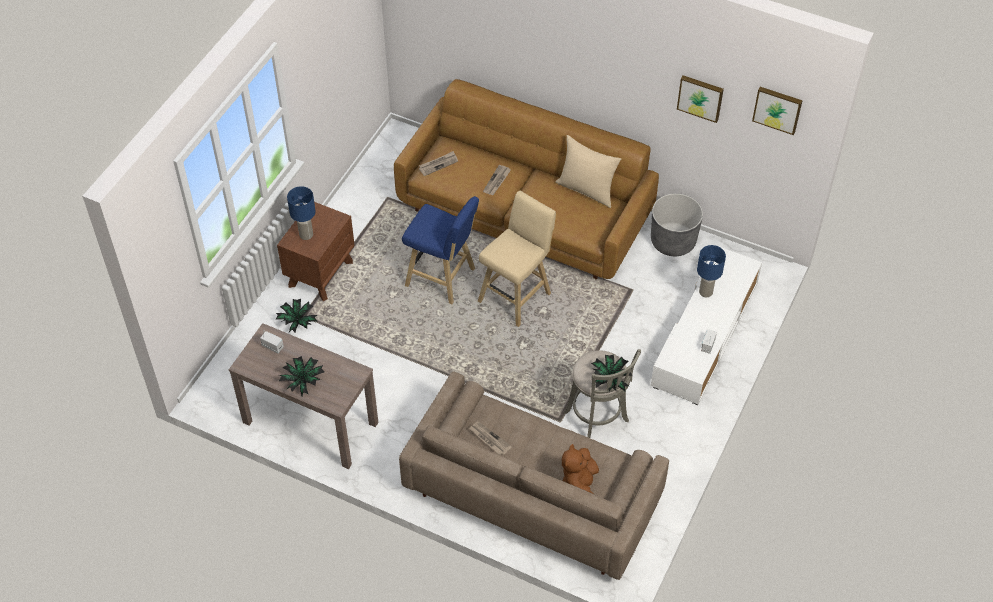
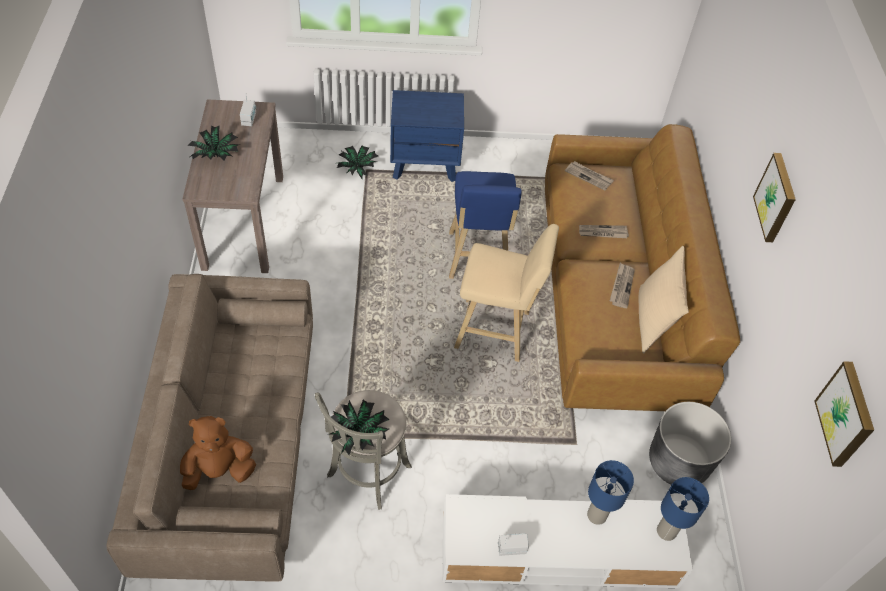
camera: 60 degrees right, 0 degrees up
brown nightstand [277,202,355,301] -> blue nightstand [390,90,464,182]
blue table lamp [287,186,316,240] -> blue table lamp moved to [657,477,709,541]
newspaper [469,422,512,455] -> newspaper moved to [610,263,635,308]
picture [677,75,724,123] -> picture moved to [753,153,796,242]

